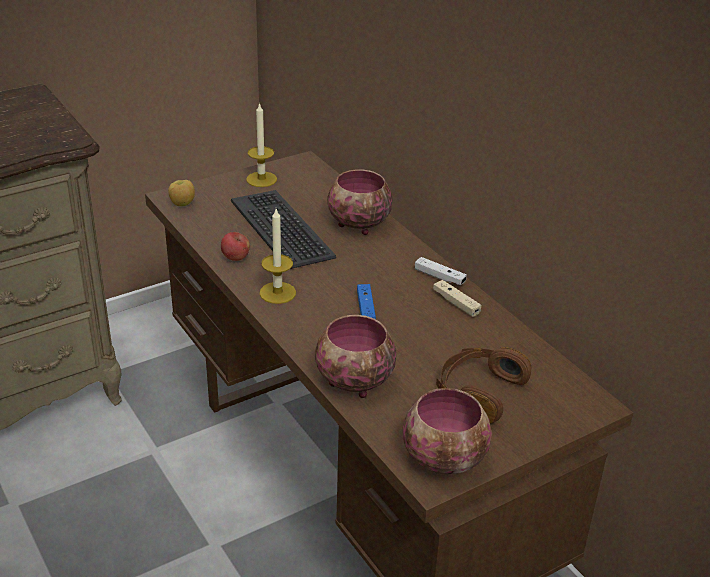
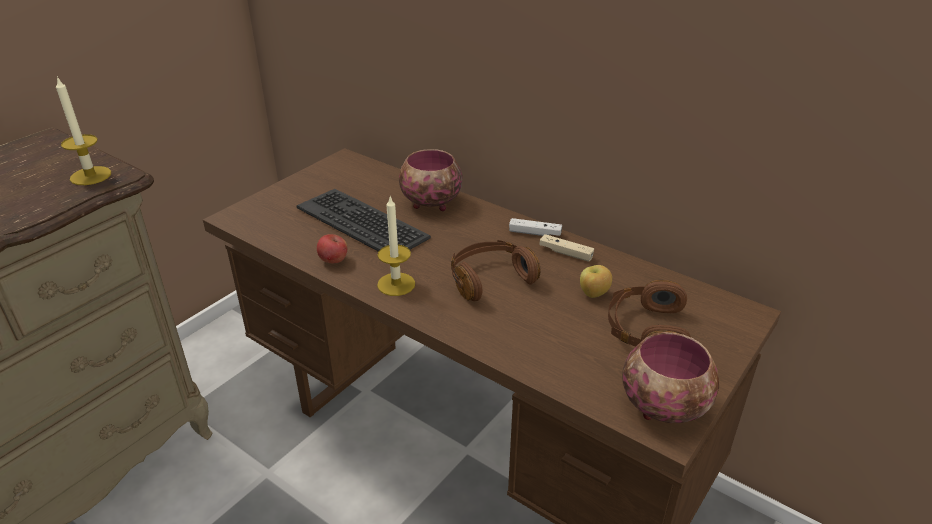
camera: 20 degrees left, 0 degrees up
apple [168,180,195,206] -> apple moved to [580,265,612,298]
candle [246,102,277,187] -> candle moved to [56,76,111,185]
bowl [315,315,396,398] -> none
blue game controller [357,284,376,319] -> brown headphones [451,240,541,301]

